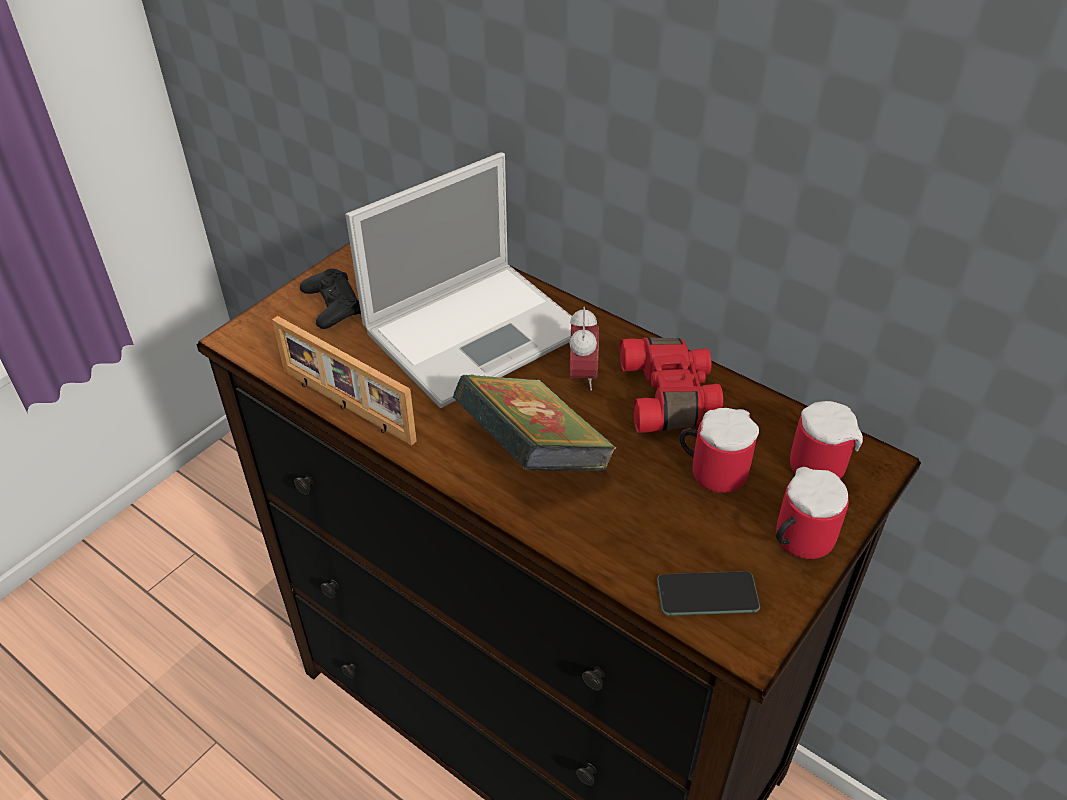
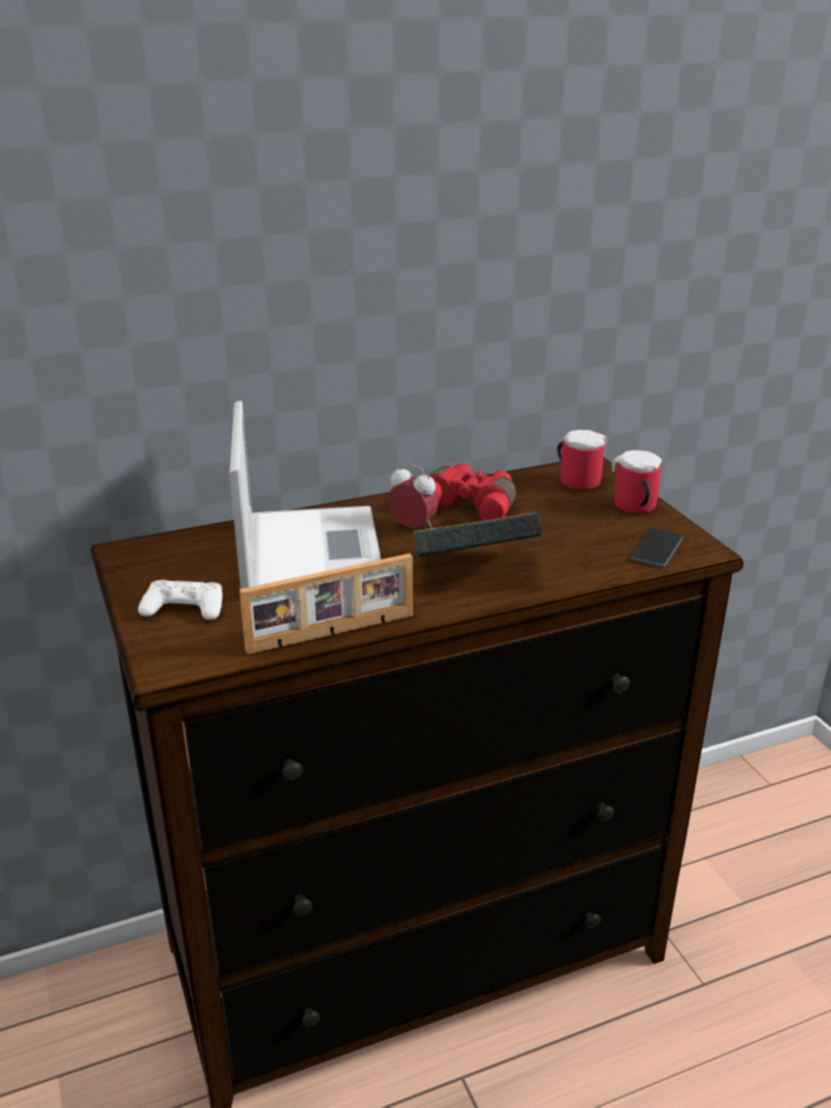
camera: 60 degrees left, 15 degrees down
black game controller [300,269,361,329] -> white game controller [138,579,223,620]
mug [679,408,759,493] -> none

